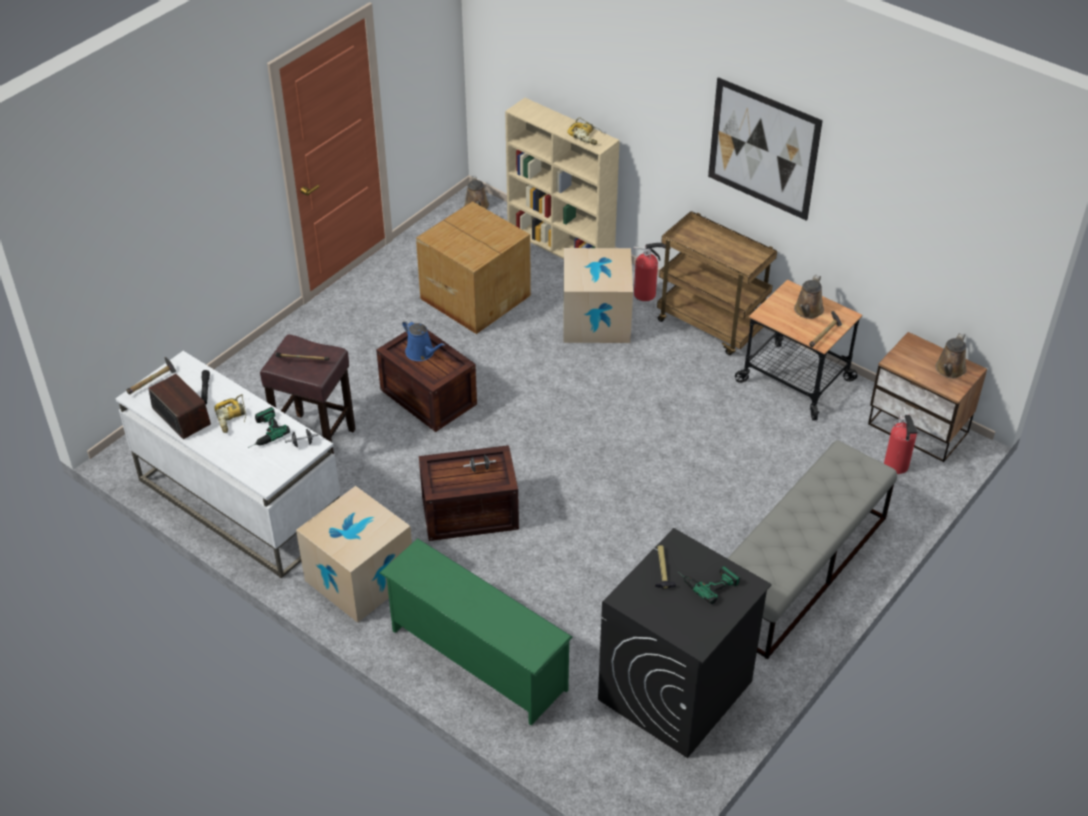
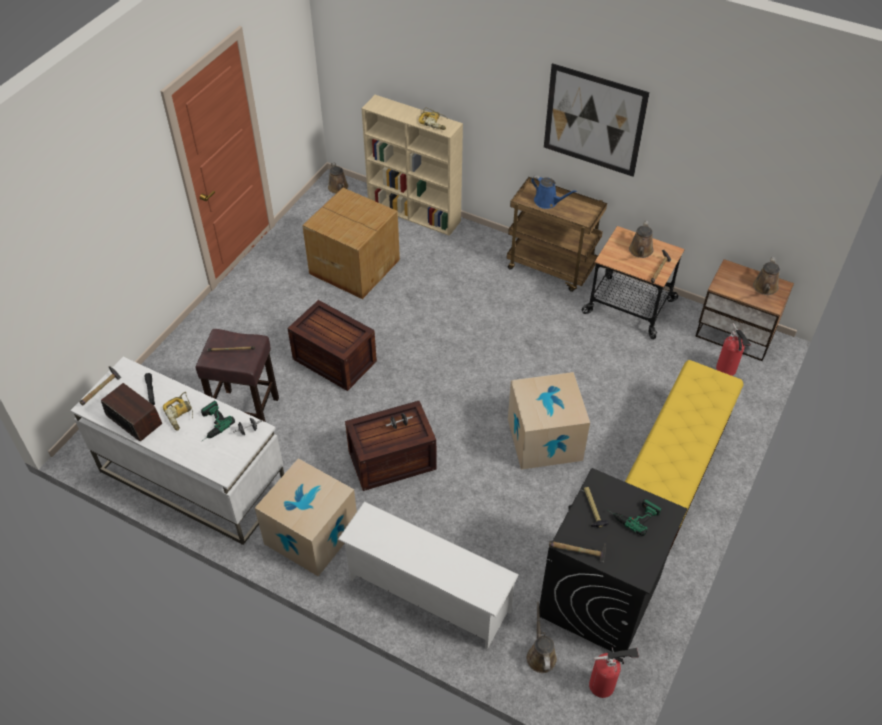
camera: 10 degrees left, 5 degrees up
green shoe rack [380,538,573,725] -> white shoe rack [338,501,519,649]
blue watering can [402,319,445,361] -> blue watering can moved to [531,175,577,209]
cardboard box [563,248,633,343] -> cardboard box moved to [508,372,590,470]
fire extinguisher [634,242,666,301] -> fire extinguisher moved to [589,647,639,698]
grey bench [727,440,897,659] -> yellow bench [625,360,743,554]
none -> brown watering can [527,602,557,673]
none -> hammer [549,541,606,562]

